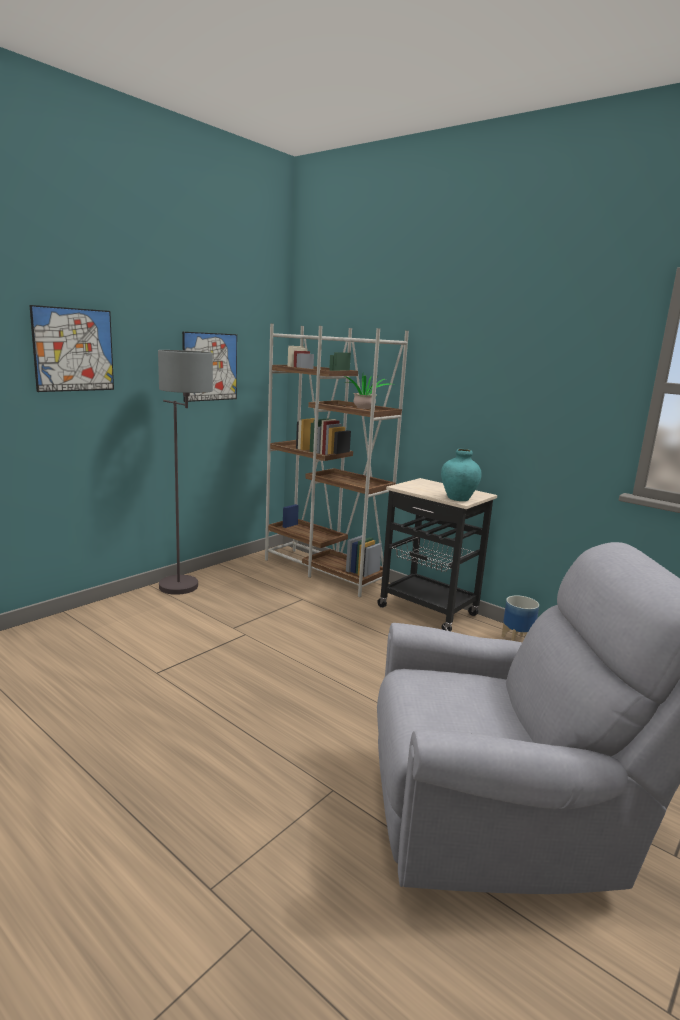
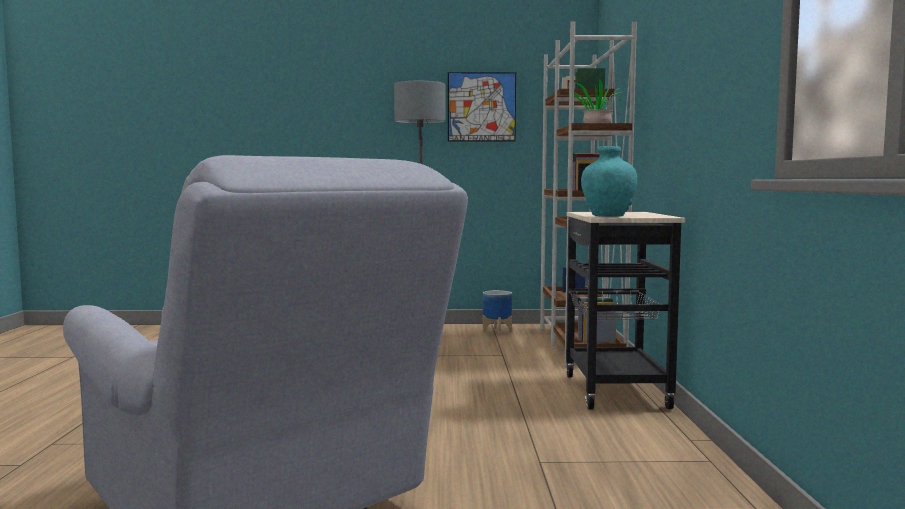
camera: 50 degrees right, 10 degrees down
picture [29,305,114,392] -> none
planter [501,595,539,641] -> planter moved to [483,290,512,335]

